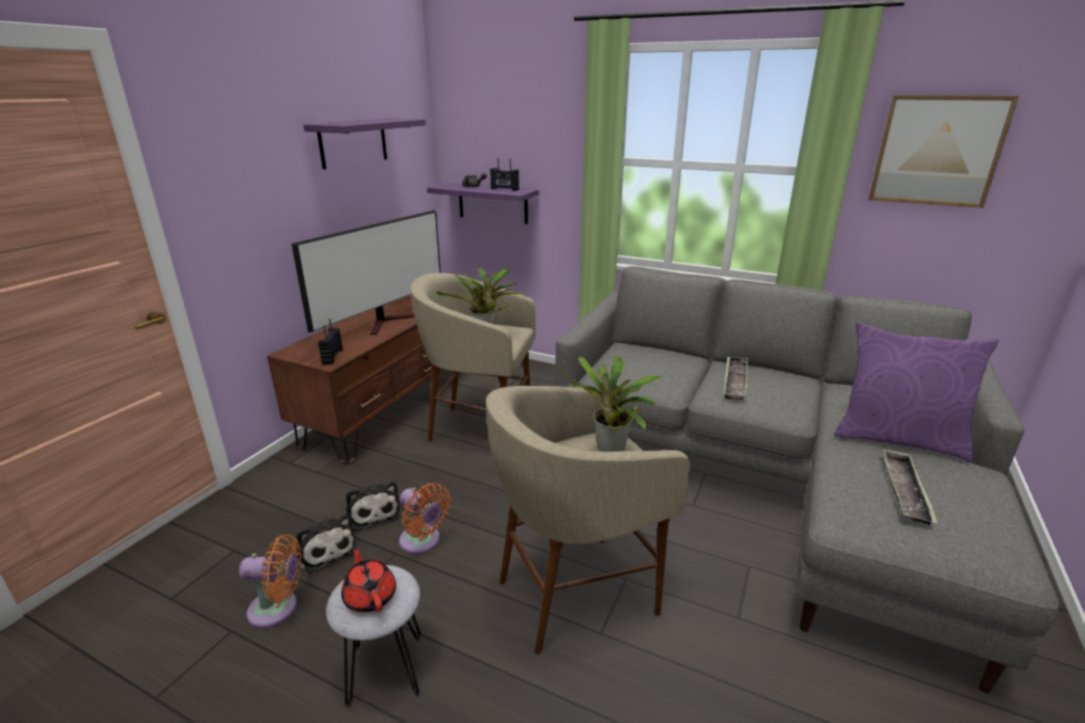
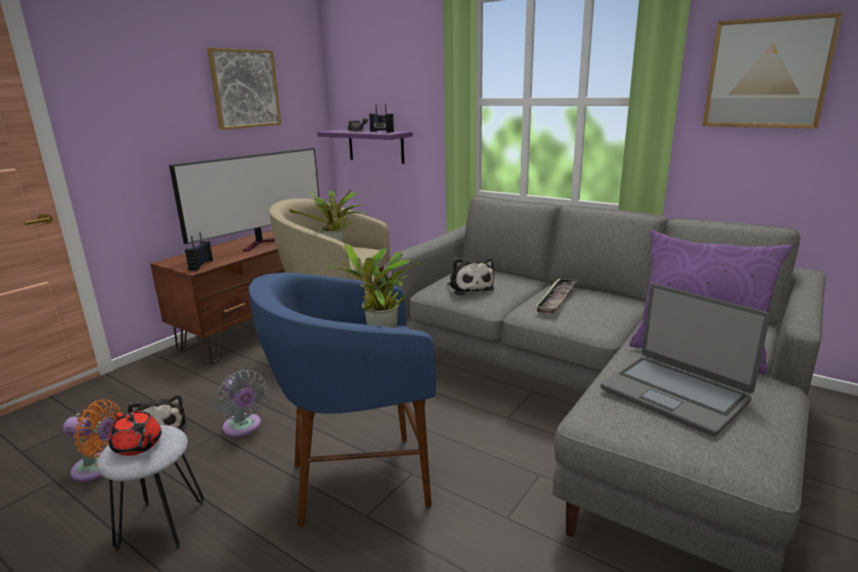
camera: 10 degrees right, 5 degrees down
purple shelf [304,118,426,169] -> picture [207,48,281,130]
red teapot [341,545,396,613] -> red teapot turned 150 degrees clockwise [109,411,162,456]
plush toy [346,481,401,531] -> plush toy moved to [447,258,494,295]
orange fan [399,483,451,554] -> grey fan [215,370,268,437]
beige stool [486,386,690,654] -> blue stool [248,273,436,527]
tray [882,448,938,525] -> laptop [600,284,770,436]

